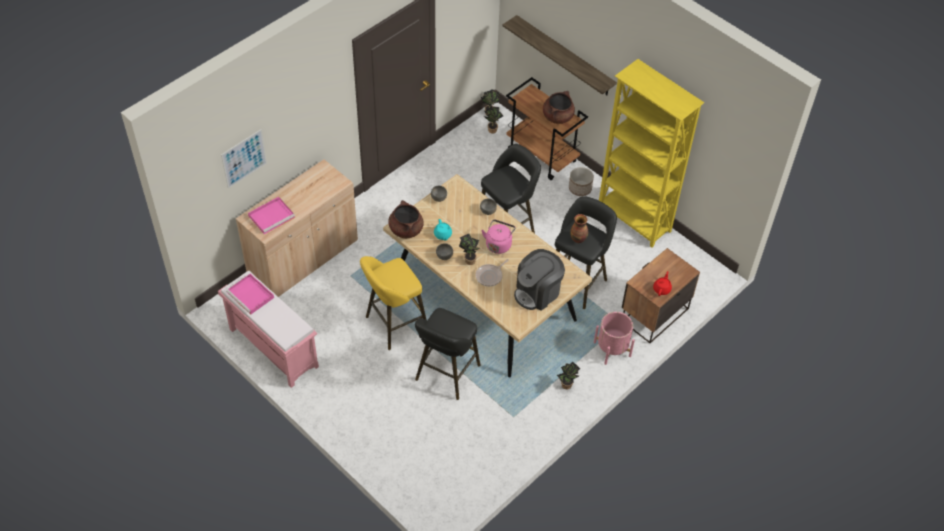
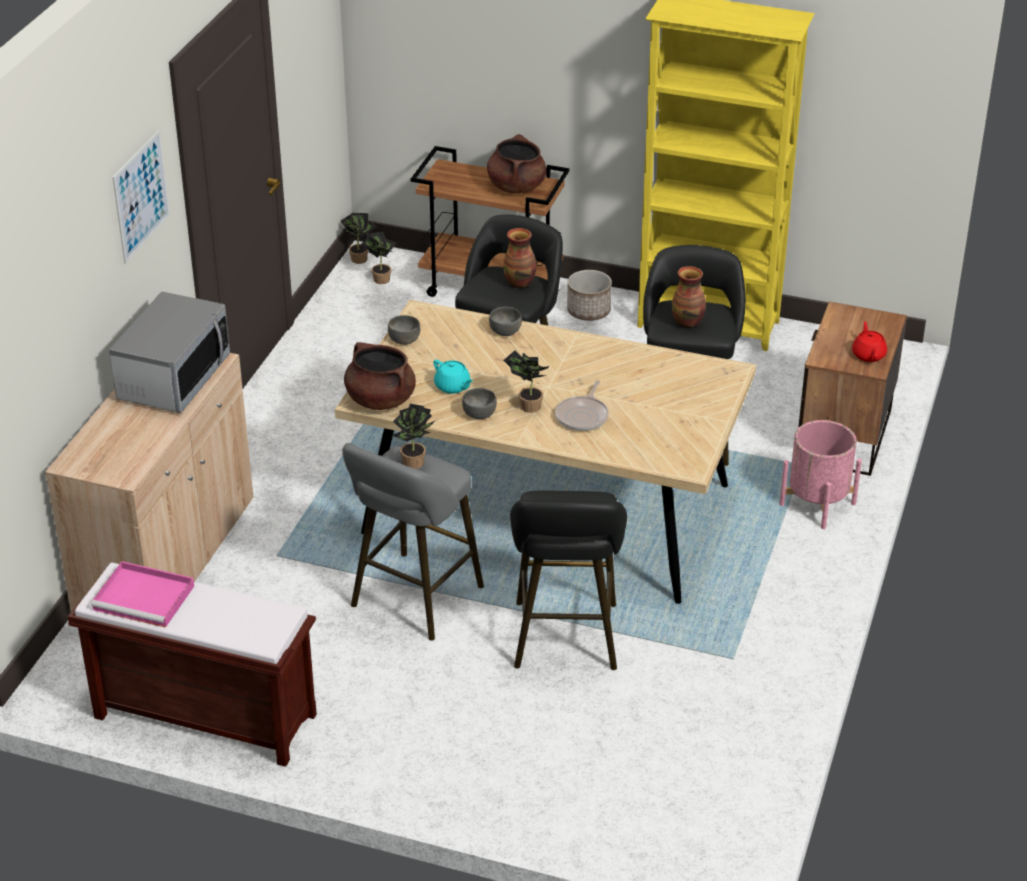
camera: 25 degrees left, 15 degrees down
pink bench [218,271,319,388] -> brown bench [68,563,317,767]
picture [221,129,267,189] -> picture moved to [113,130,170,263]
pink tray [248,197,295,234] -> none
yellow stool [360,256,426,350] -> grey stool [342,443,484,641]
pink kettle [481,219,516,254] -> none
shelf [502,15,617,95] -> none
coffee machine [514,249,565,311] -> none
potted plant [557,362,580,389] -> potted plant moved to [392,404,435,469]
none -> microwave [109,291,230,413]
none -> vase [504,228,536,289]

